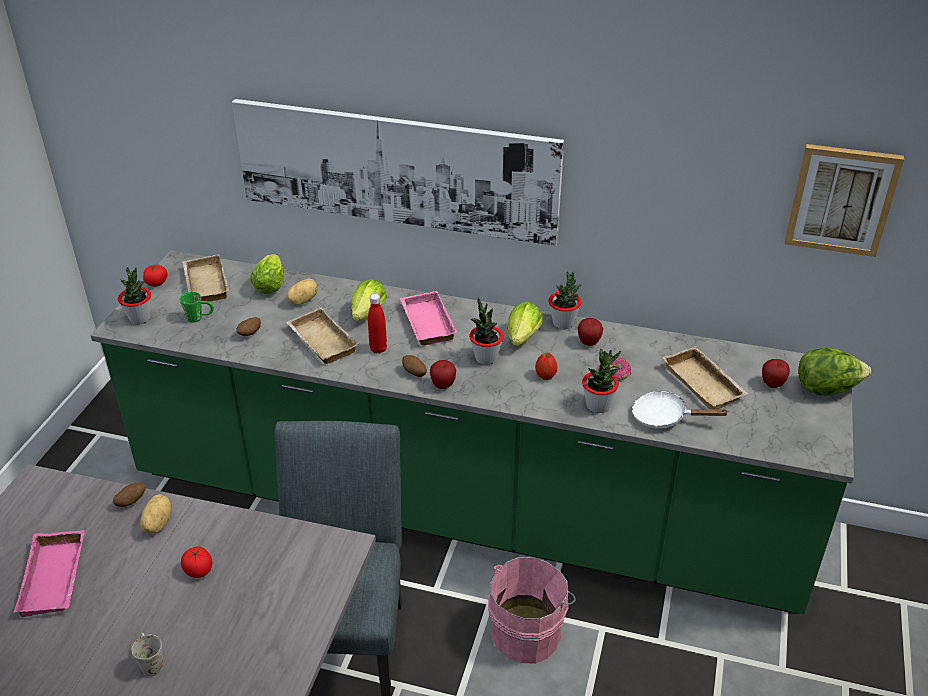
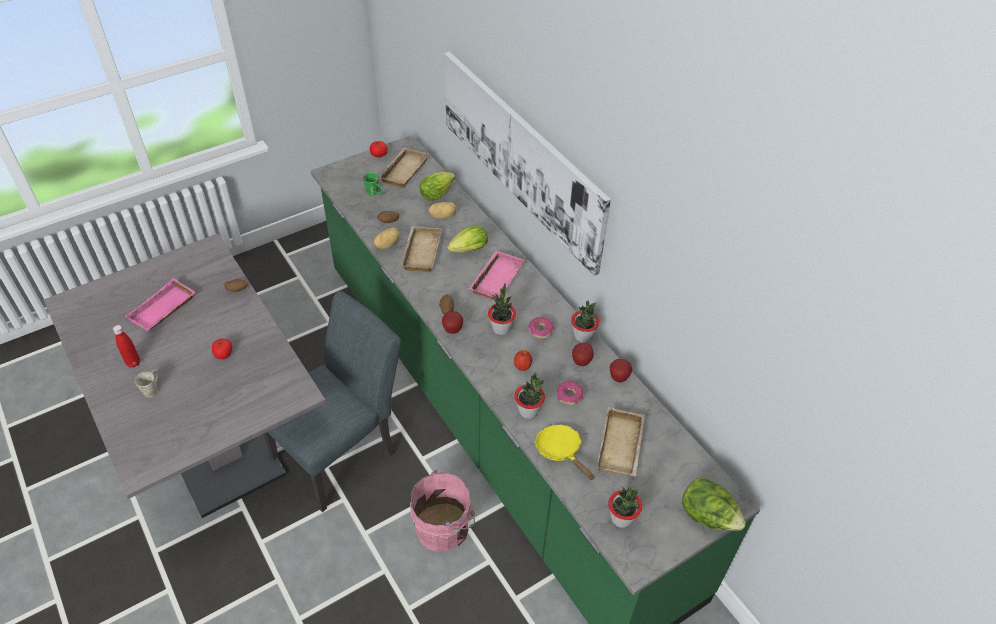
camera: 40 degrees right, 10 degrees up
potted plant [118,267,151,325] -> potted plant moved to [608,486,642,528]
potato [140,494,172,534] -> potato moved to [374,227,399,249]
red bottle [368,294,387,354] -> red bottle moved to [113,325,140,368]
lettuce [508,301,543,346] -> donut [528,317,554,339]
white frying pan [632,391,729,429] -> yellow frying pan [536,424,594,480]
apple [762,359,790,388] -> apple moved to [610,359,632,382]
picture [784,144,904,257] -> none

